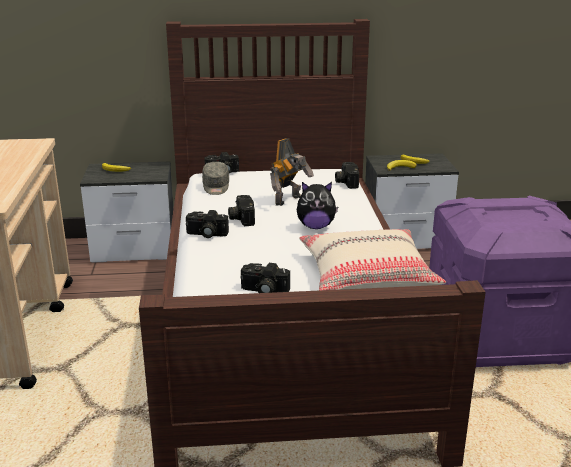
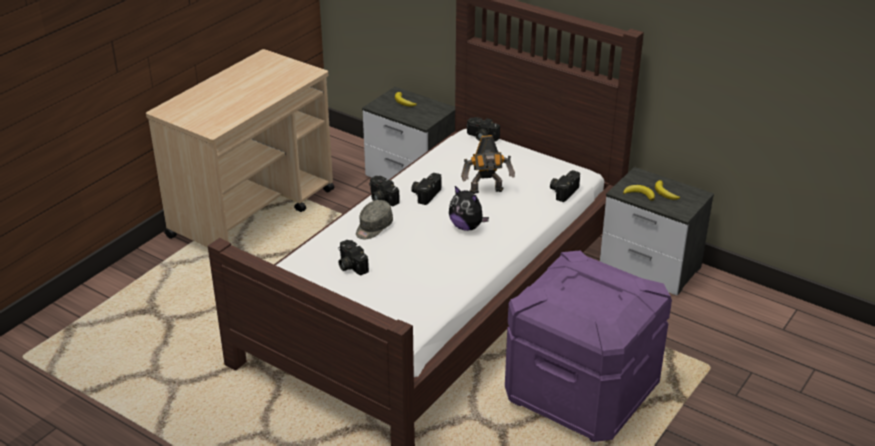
camera: 40 degrees right, 10 degrees up
grey cap [202,162,229,195] -> grey cap moved to [356,200,393,239]
beige pillow [299,229,446,290] -> none

